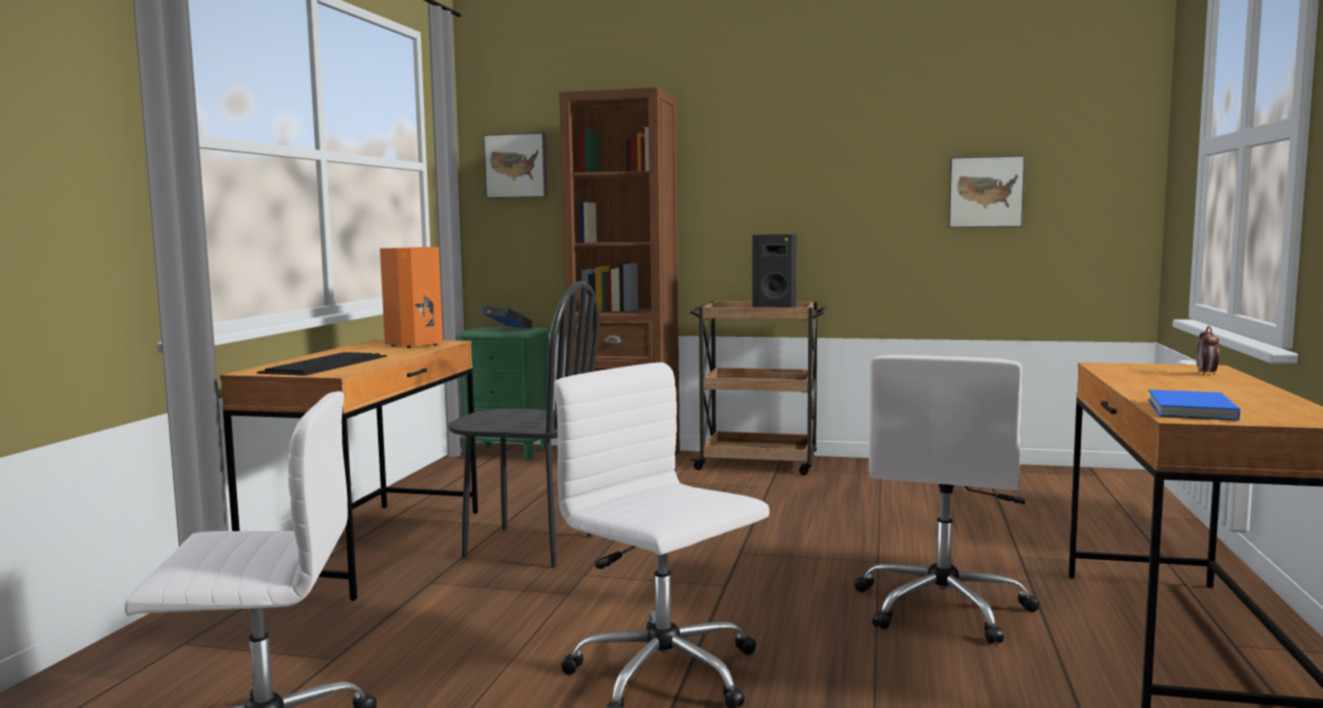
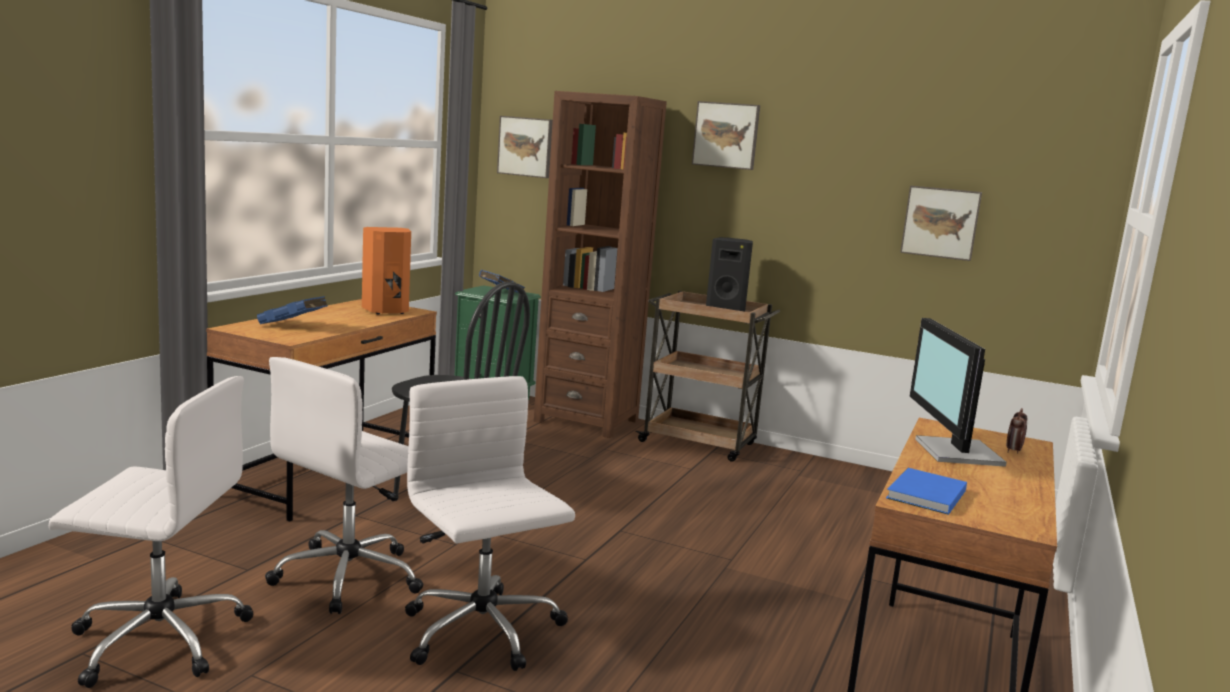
camera: 10 degrees right, 5 degrees up
keyboard [257,352,387,376] -> blue book [257,296,328,324]
white office chair [854,355,1040,644] -> white office chair moved to [265,357,424,614]
none -> picture [692,101,760,170]
none -> monitor [909,318,1007,467]

